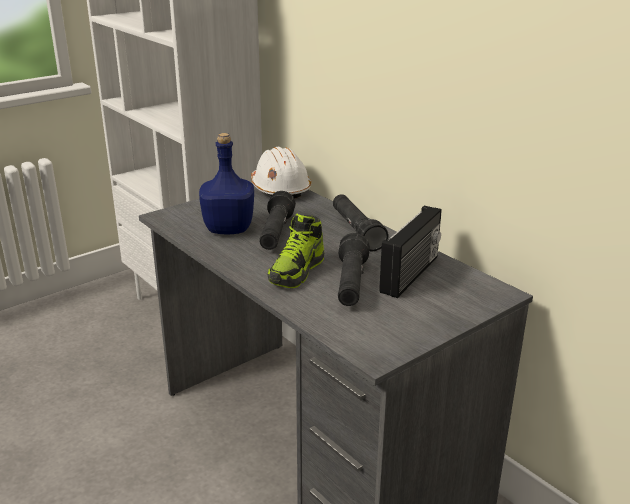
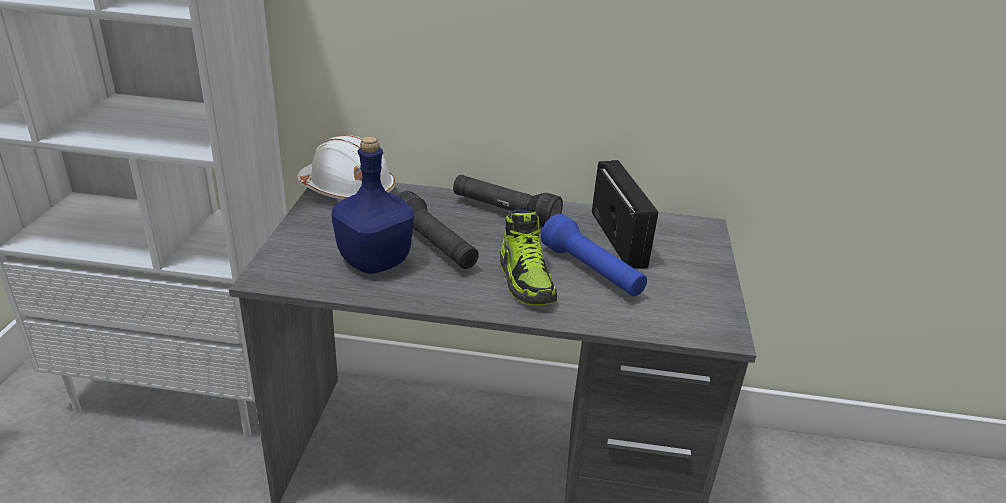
camera: 45 degrees left, 5 degrees up
black flashlight [338,233,370,306] -> blue flashlight [541,214,647,296]

